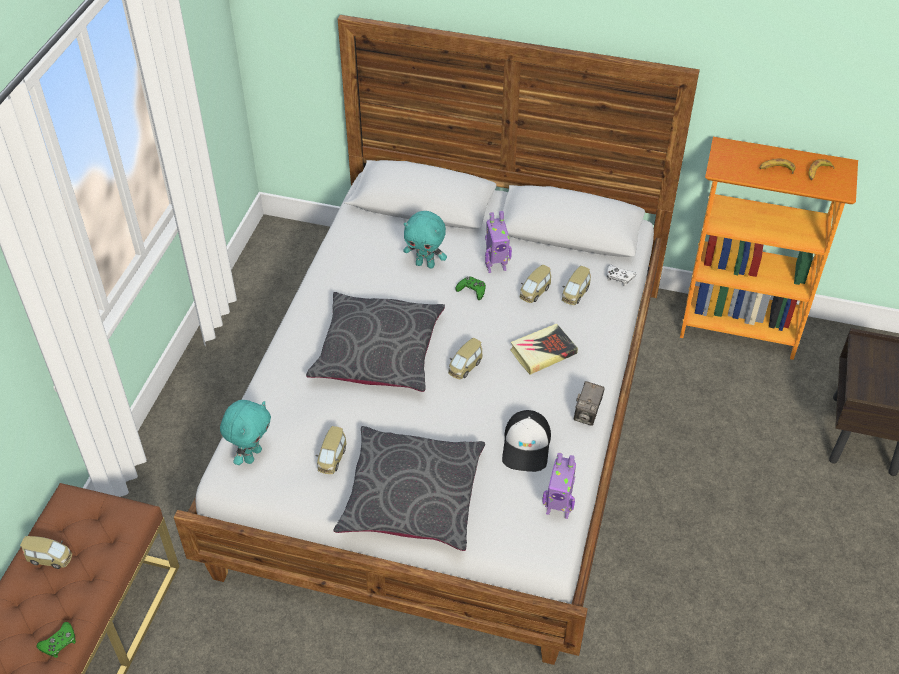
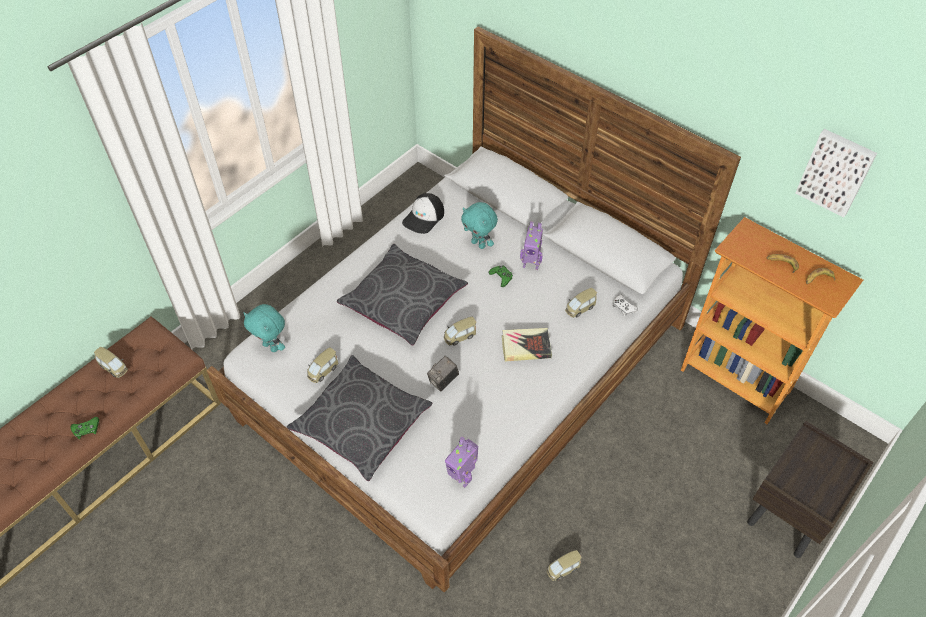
camera: 25 degrees right, 5 degrees up
turquoise plush toy [220,400,271,465] -> turquoise plush toy turned 75 degrees clockwise [243,304,285,352]
cap [502,410,551,472] -> cap moved to [402,193,444,234]
toy car [519,265,551,303] -> toy car moved to [547,550,582,581]
camera [574,381,605,426] -> camera moved to [427,356,459,391]
none -> picture [796,129,877,218]

